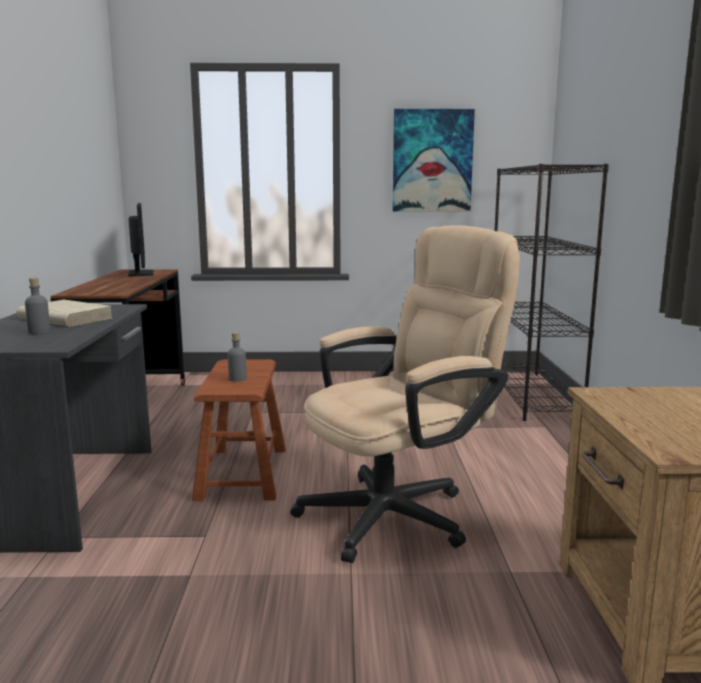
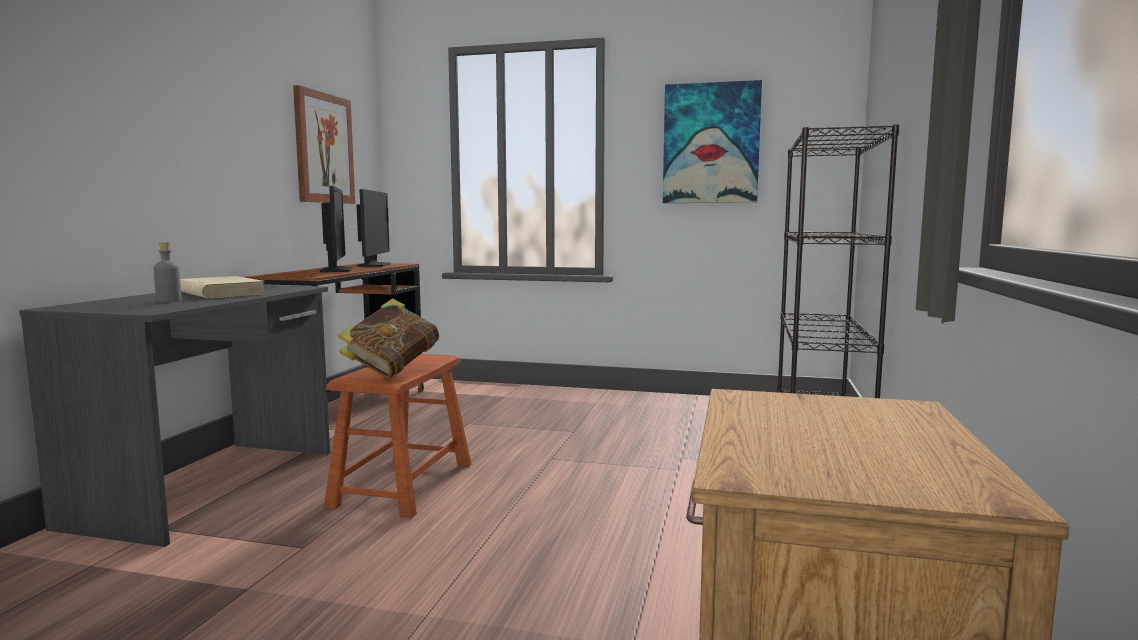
camera: 15 degrees right, 5 degrees down
grey bottle [228,332,247,382] -> book [338,298,439,379]
beige office chair [290,225,520,563] -> none
none -> picture [293,85,355,204]
none -> monitor [320,186,352,272]

